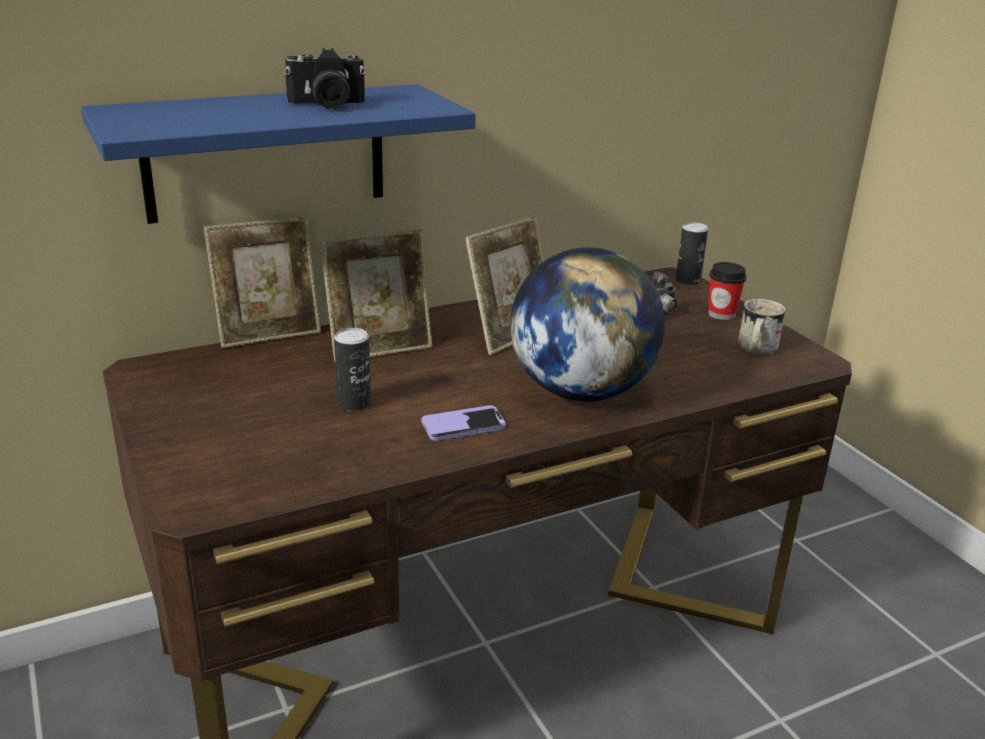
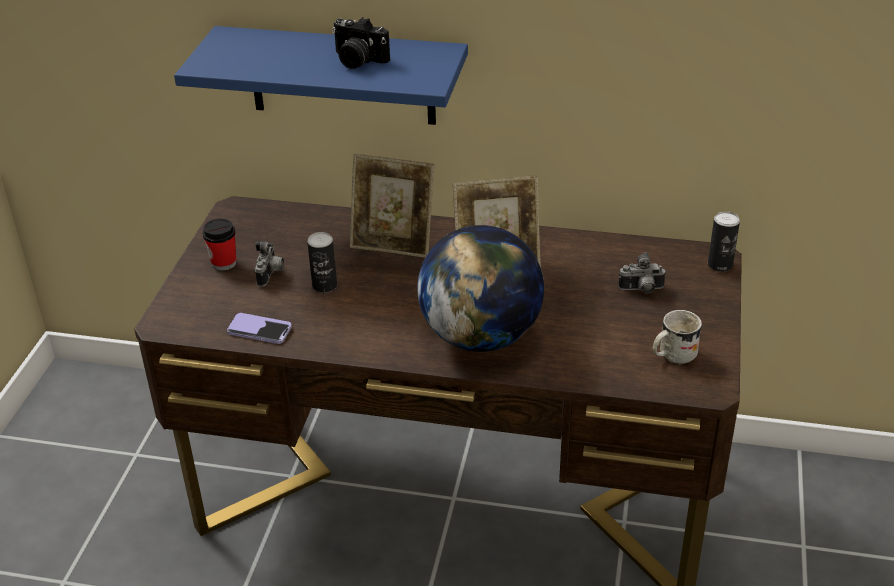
camera: 40 degrees right, 10 degrees up
picture frame [204,217,321,348] -> none
phone [422,405,506,441] -> phone moved to [227,313,292,344]
cup [708,262,747,320] -> cup moved to [202,218,236,271]
none -> camera [255,241,284,287]

